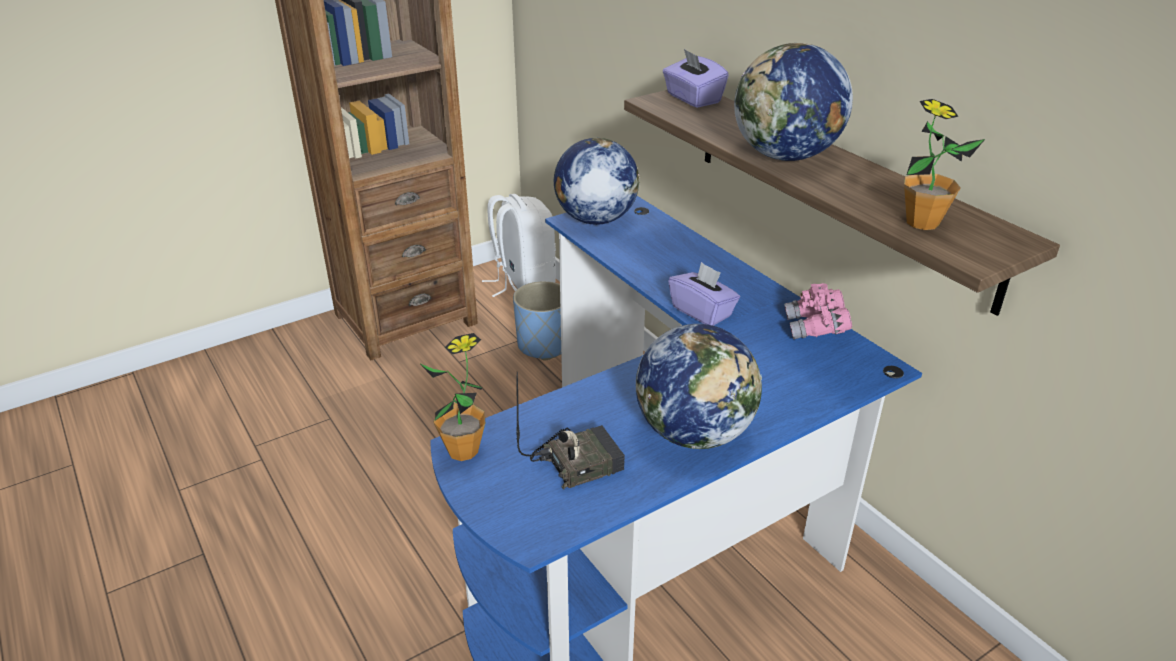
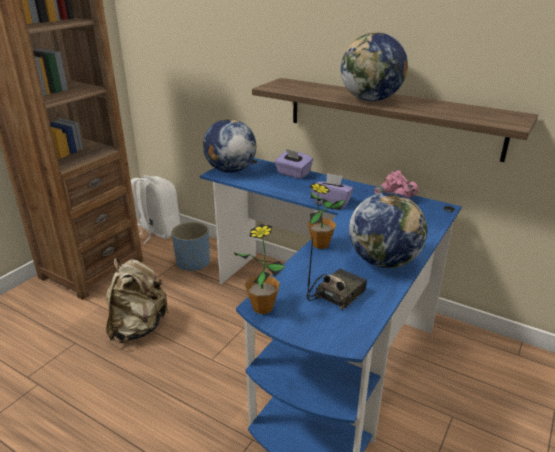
camera: 25 degrees left, 5 degrees down
purple tissue box [663,49,729,108] -> purple tissue box moved to [275,149,313,179]
potted plant [904,99,985,230] -> potted plant moved to [307,183,345,249]
none -> beige backpack [106,258,169,343]

